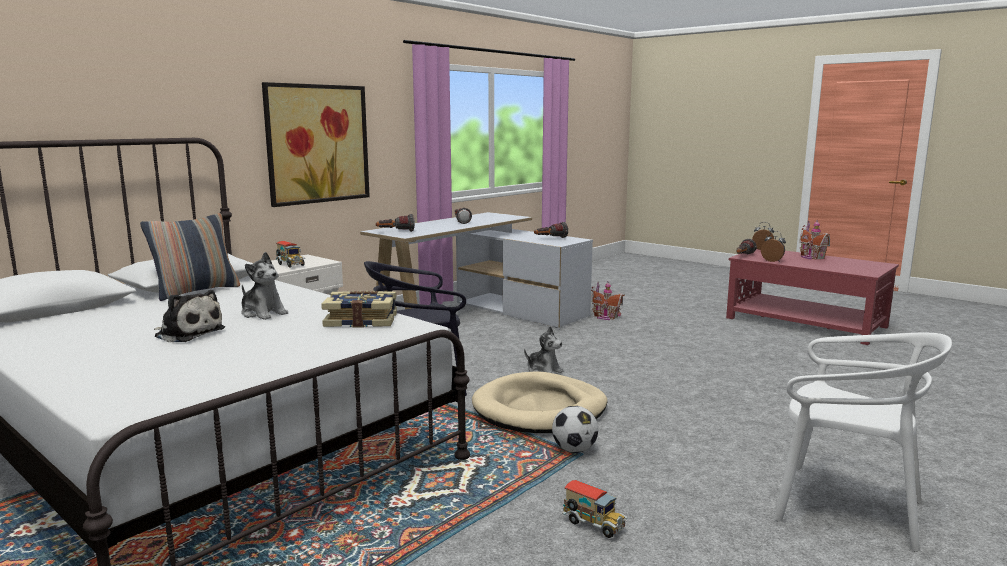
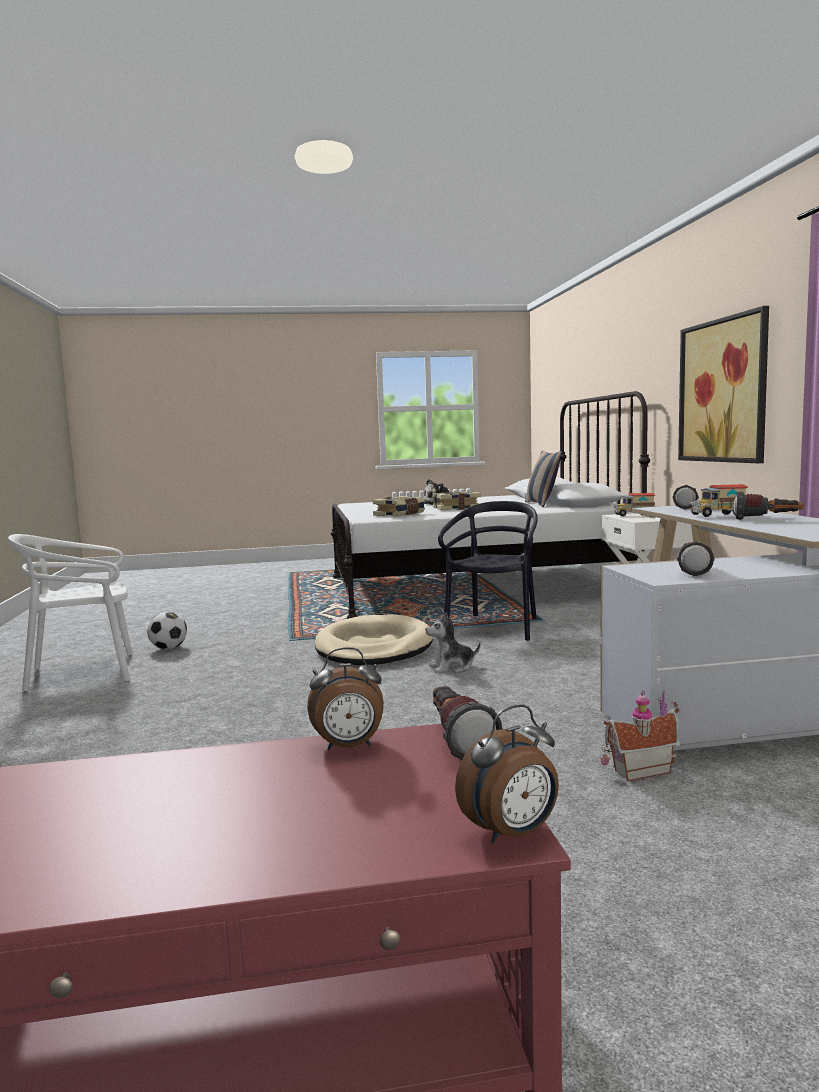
camera: 130 degrees right, 5 degrees down
plush toy [242,252,288,320] -> book [433,491,481,510]
football [552,406,598,453] -> football moved to [147,612,187,649]
toy truck [562,480,628,538] -> toy truck moved to [689,484,748,517]
toy house [800,220,830,260] -> none

